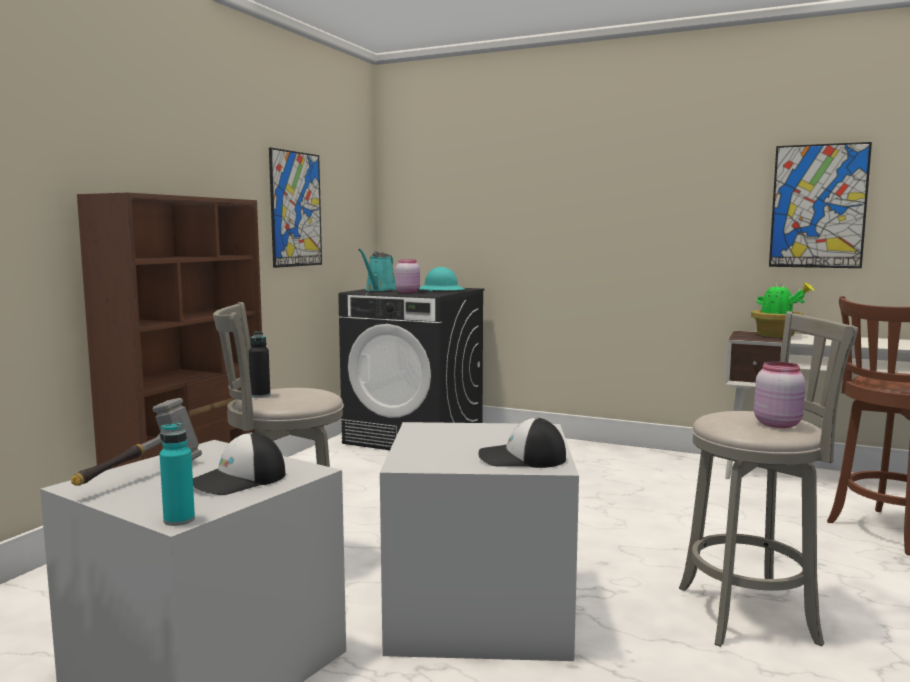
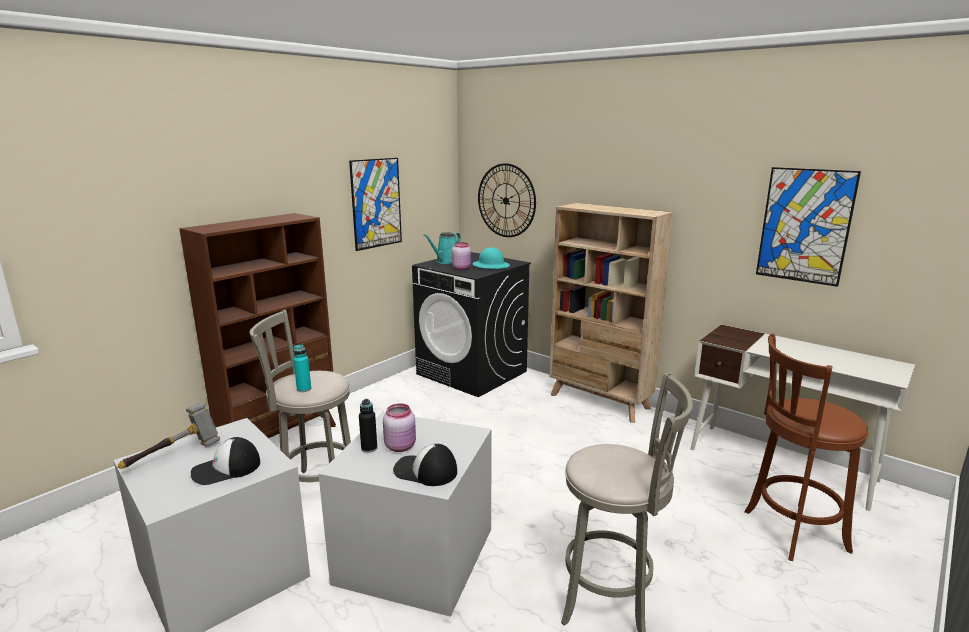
camera: 15 degrees right, 10 degrees up
turquoise bottle [160,423,195,526] -> turquoise bottle moved to [293,345,311,392]
black bottle [249,331,270,398] -> black bottle moved to [359,399,377,453]
potted plant [751,282,814,337] -> none
pink jar [754,362,806,428] -> pink jar moved to [383,403,416,452]
none -> wall clock [478,163,536,237]
none -> beige bookcase [550,203,673,423]

